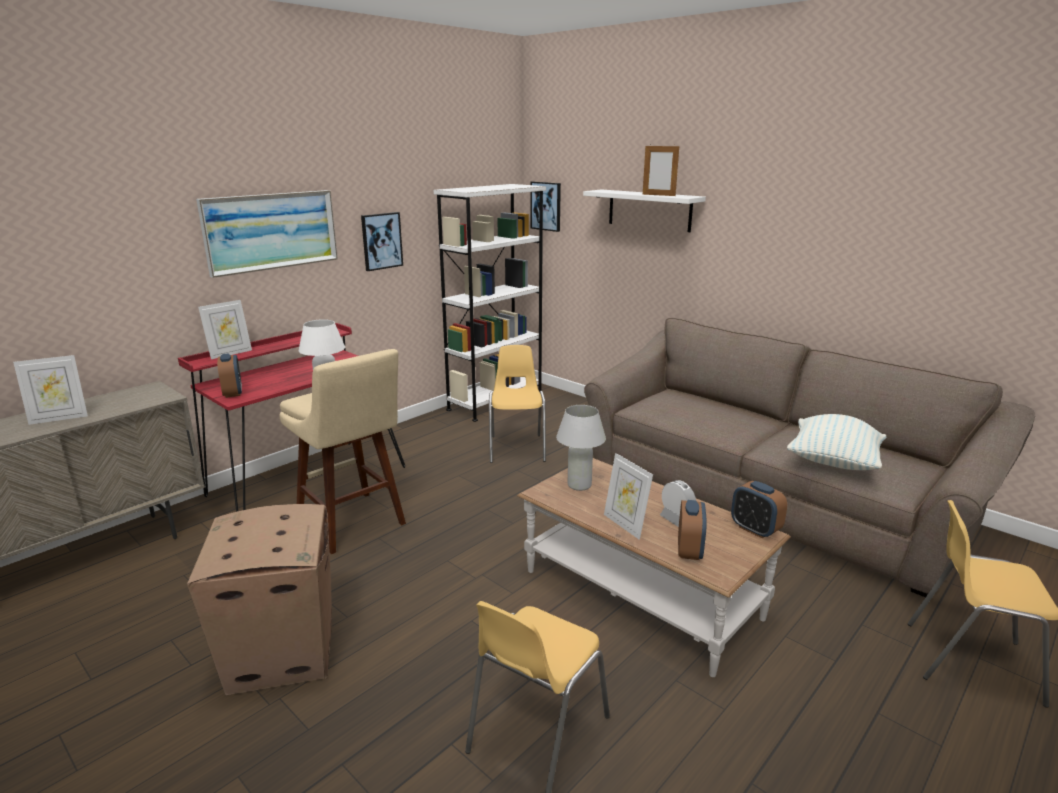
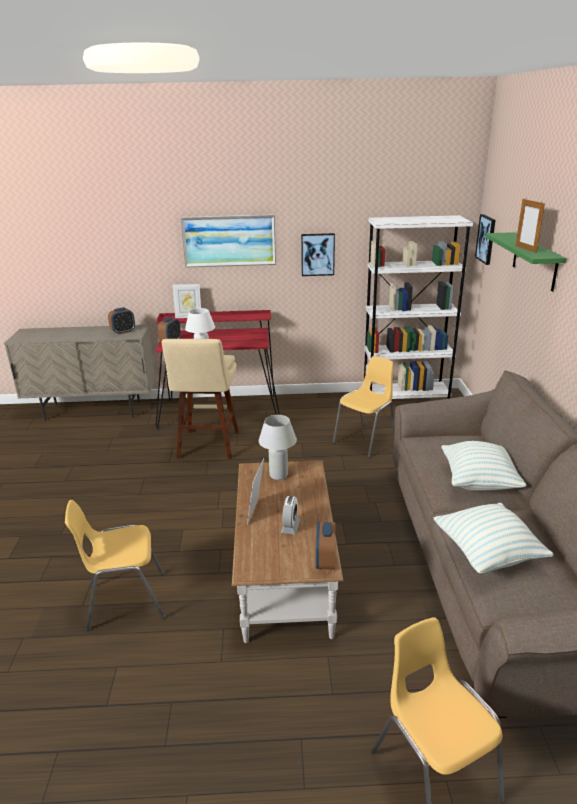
camera: 45 degrees right, 5 degrees up
picture frame [13,355,88,425] -> none
cardboard box [187,504,332,695] -> none
white shelf [583,189,706,232] -> green shelf [485,232,566,291]
alarm clock [678,500,707,560] -> alarm clock moved to [108,307,135,334]
none -> pillow [441,441,527,491]

